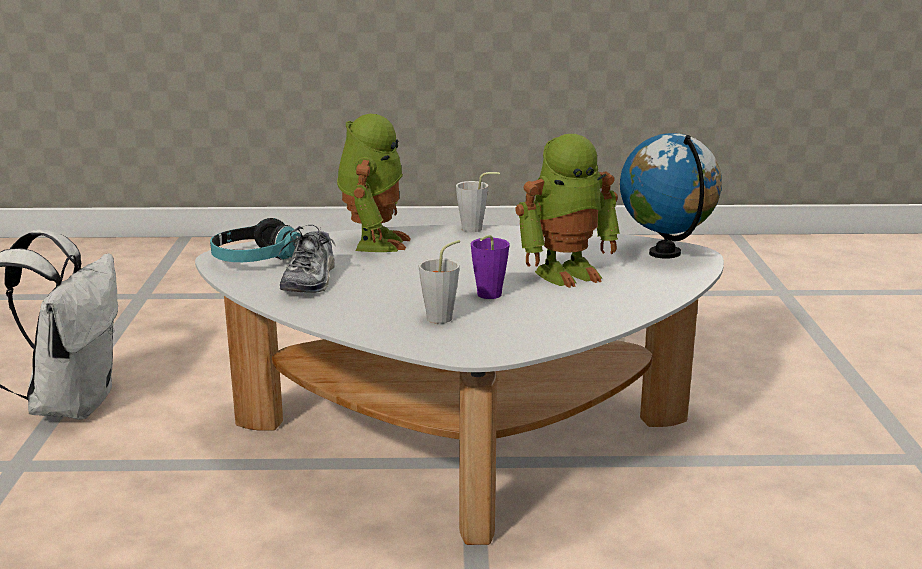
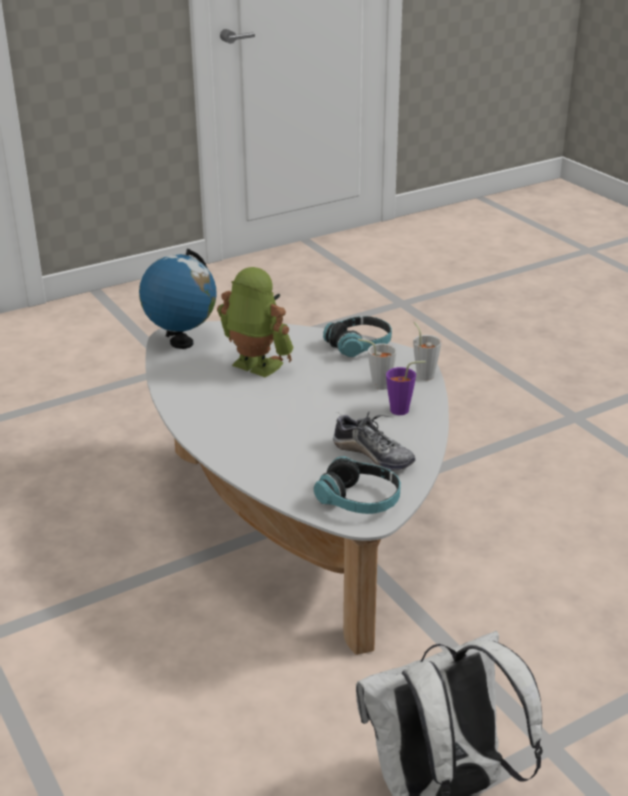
camera: 120 degrees left, 10 degrees up
shoe [279,225,336,293] -> shoe turned 60 degrees clockwise [333,412,415,471]
toy robot [337,114,411,252] -> none
grey cup [456,172,500,232] -> grey cup moved to [413,321,442,381]
purple cup [471,235,510,299] -> purple cup moved to [386,361,426,415]
none -> headphones [323,316,392,357]

